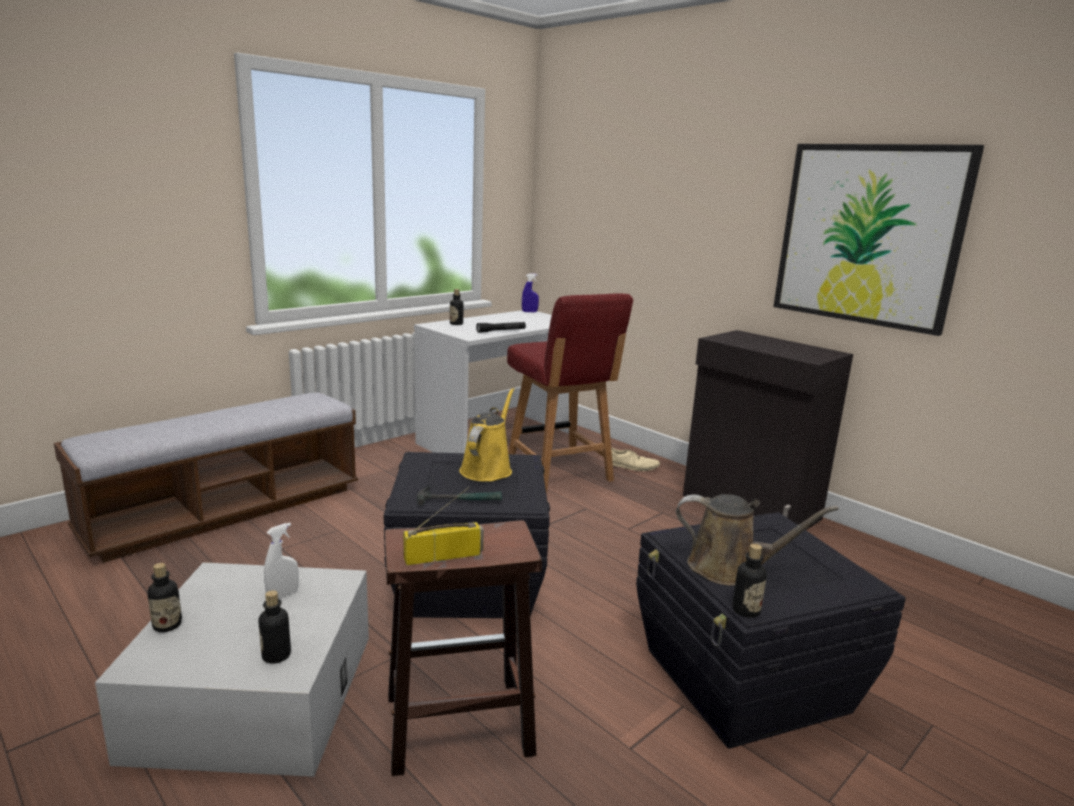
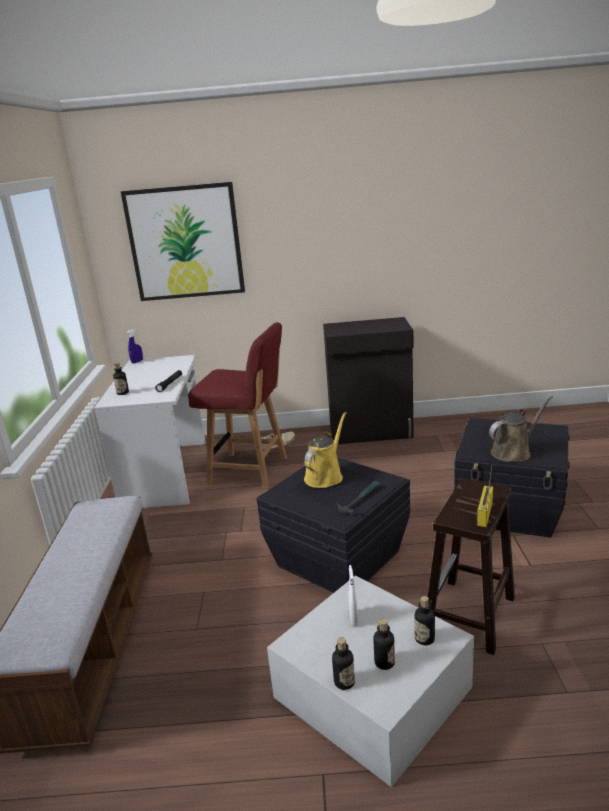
camera: 45 degrees left, 5 degrees up
yellow watering can [459,388,514,482] -> yellow watering can turned 60 degrees clockwise [304,412,346,488]
bottle [732,544,767,617] -> bottle moved to [373,619,395,670]
picture [773,144,984,336] -> picture moved to [121,182,245,301]

